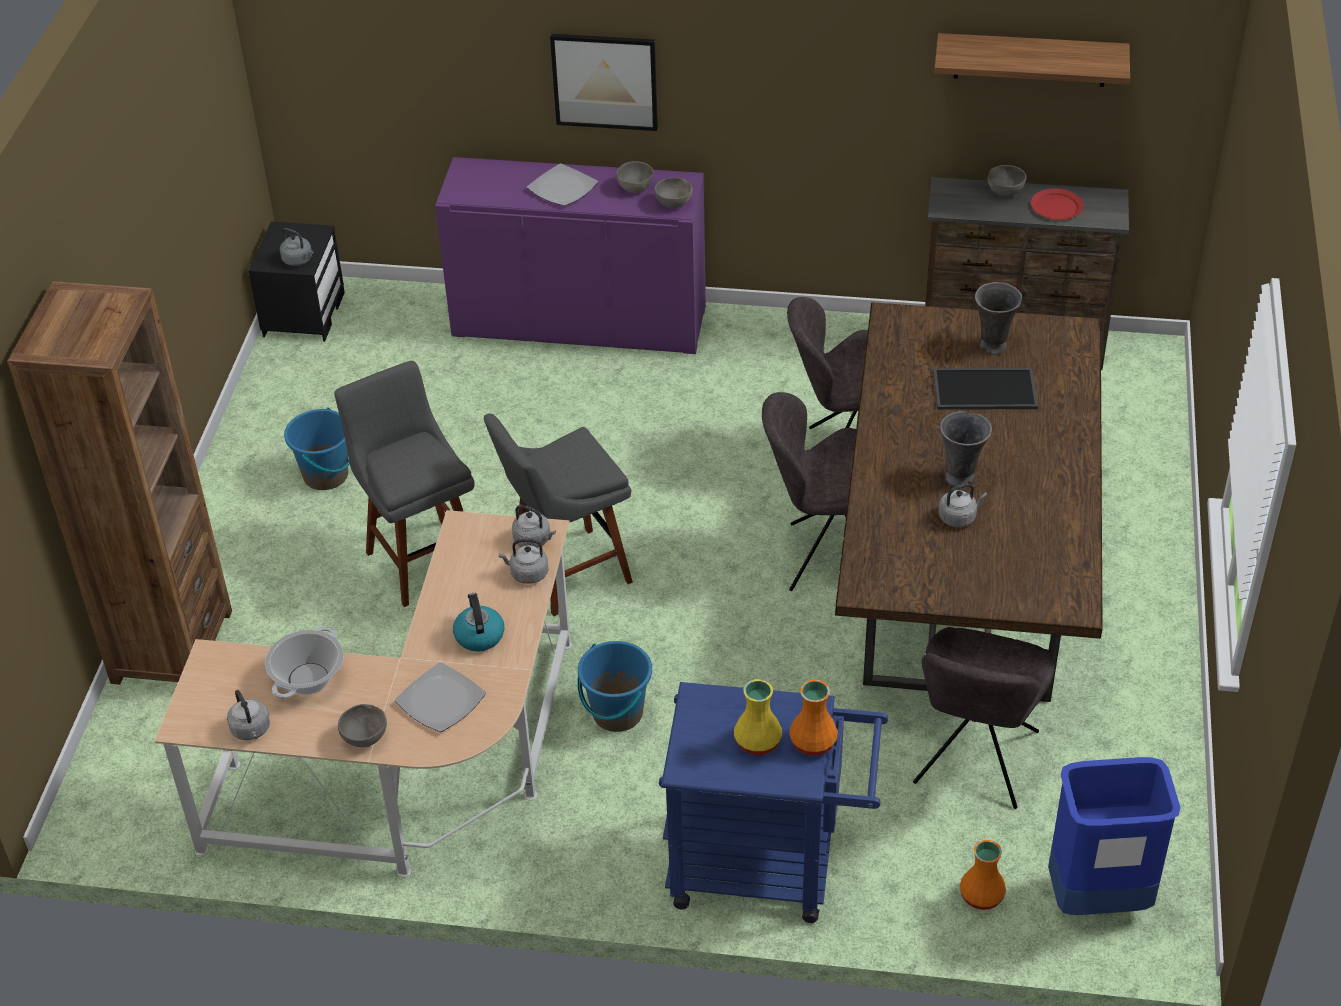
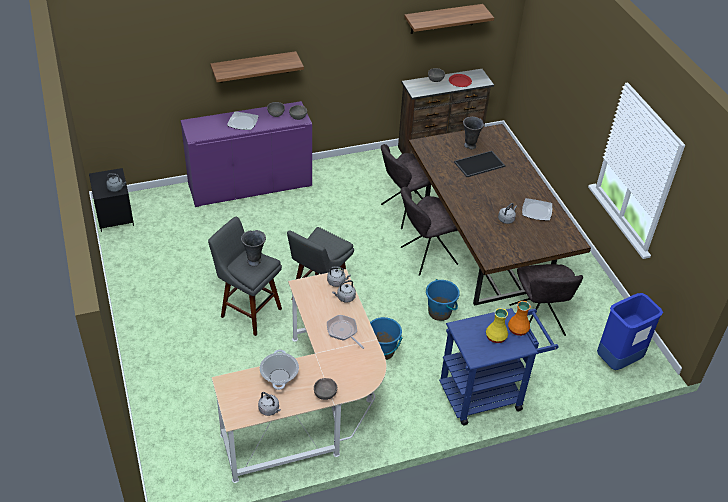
camera: 30 degrees left, 0 degrees up
brown bookcase [7,281,232,685] -> none
blue bucket [284,408,350,490] -> blue bucket moved to [426,279,460,321]
plate [395,662,486,732] -> plate moved to [522,198,552,221]
kettle [453,593,504,652] -> frying pan [327,315,364,349]
picture [550,34,658,131] -> shelf [210,51,304,82]
grey vase [940,411,992,488] -> grey vase moved to [241,230,266,266]
orange vase [960,840,1006,910] -> none

